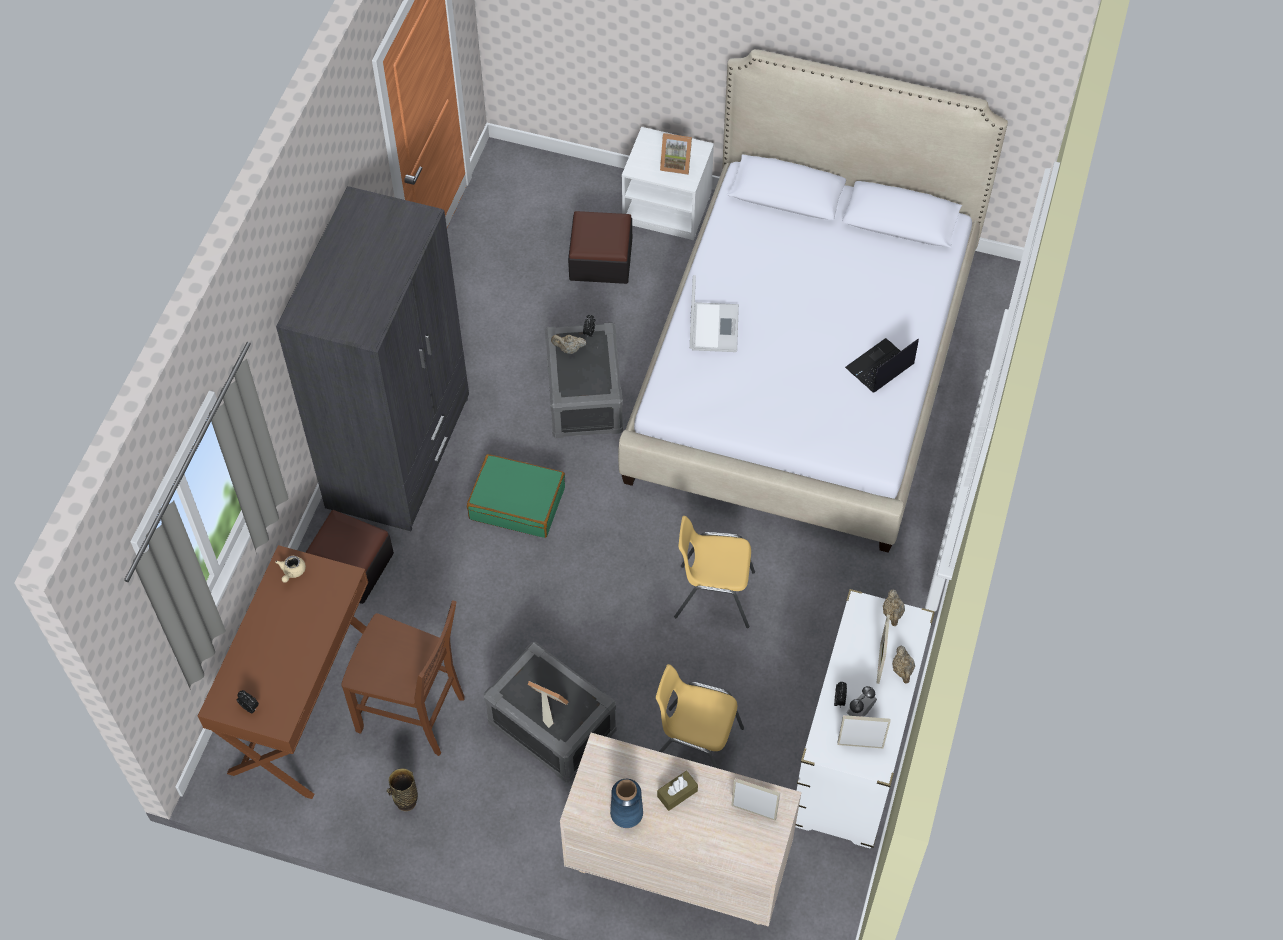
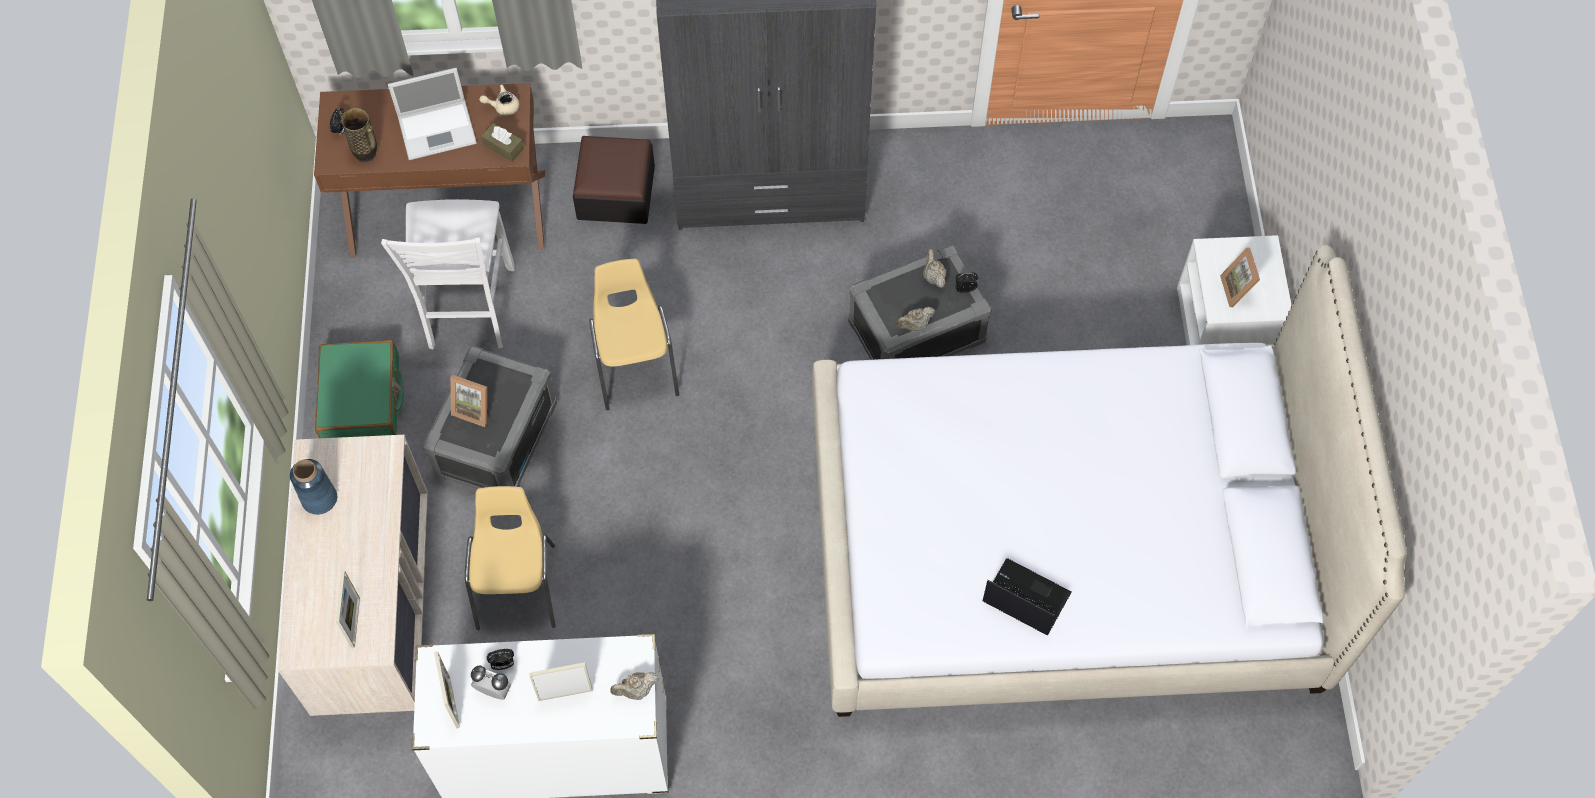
camera: 70 degrees right, 5 degrees up
brown chair [341,600,465,756] -> white chair [381,199,515,349]
vase [387,768,418,811] -> vase moved to [339,108,377,163]
green suitcase [467,454,565,538] -> green suitcase moved to [315,340,404,438]
picture frame [528,681,569,728] -> picture frame turned 105 degrees clockwise [451,375,487,427]
ottoman [568,211,632,284] -> none
brown tissue box [657,771,698,811] -> brown tissue box moved to [481,123,524,162]
yellow chair [674,516,755,628] -> yellow chair moved to [589,259,679,410]
laptop [690,275,739,352] -> laptop moved to [388,68,477,160]
beige teapot [892,646,915,684] -> beige teapot moved to [896,307,935,332]

